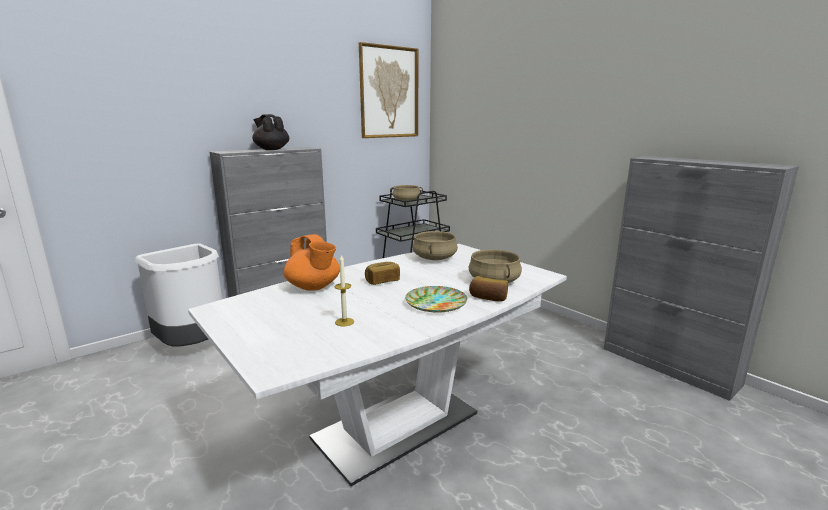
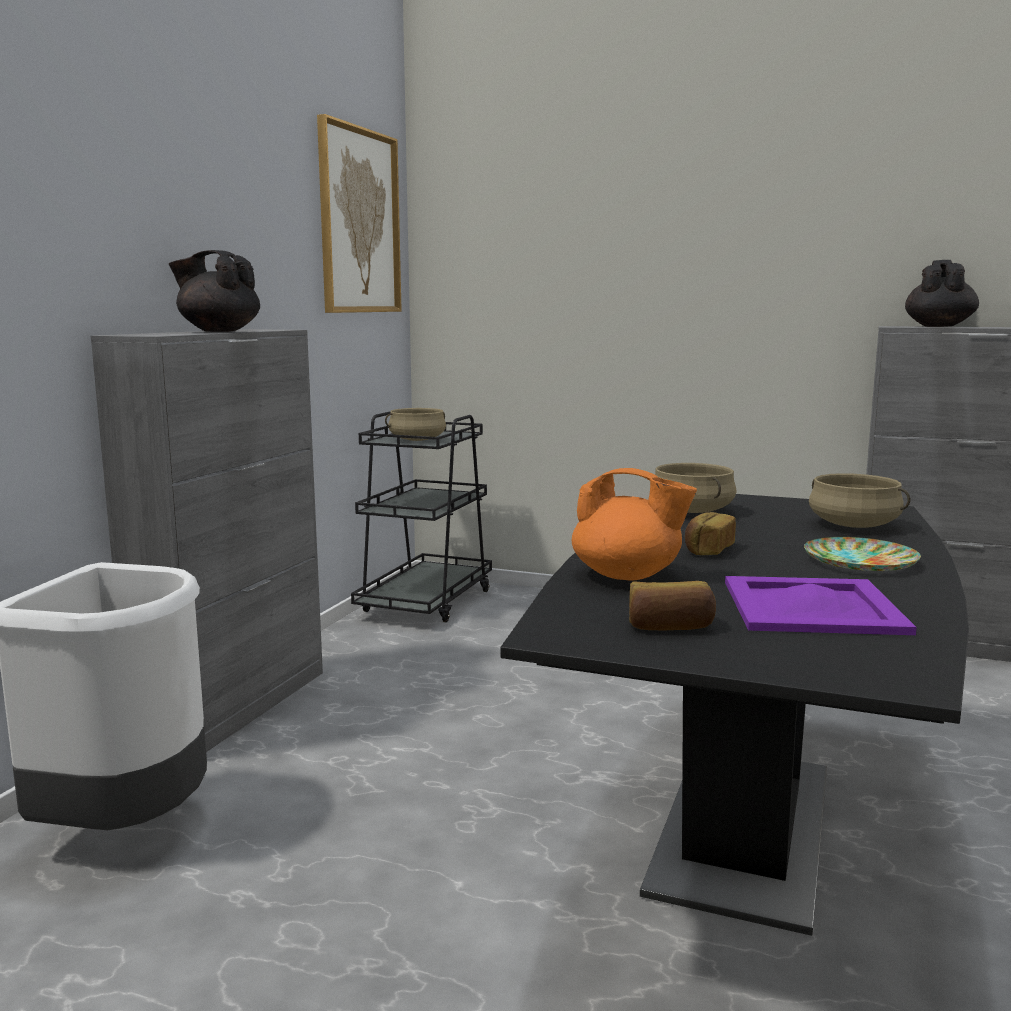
camera: 30 degrees left, 5 degrees down
white dining table [188,244,567,486] -> black dining table [500,494,969,936]
candle [335,254,354,326] -> purple tray [725,576,917,635]
bread [469,276,508,301] -> bread moved to [629,581,716,630]
none -> black teapot [905,260,979,327]

